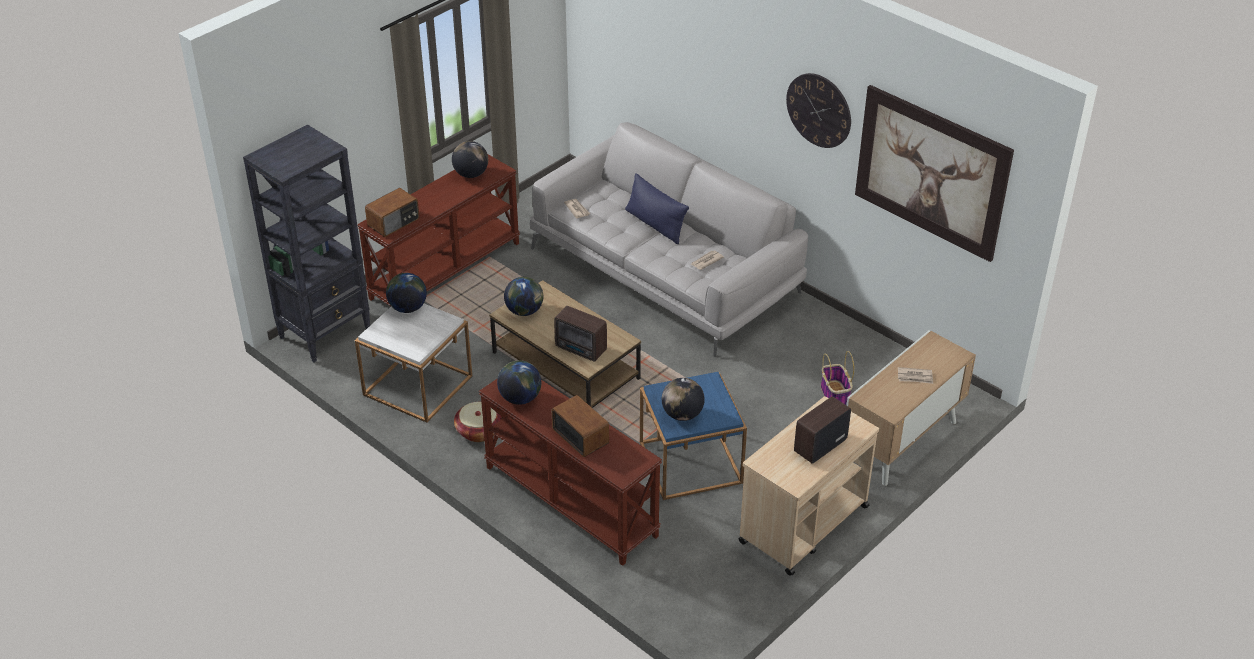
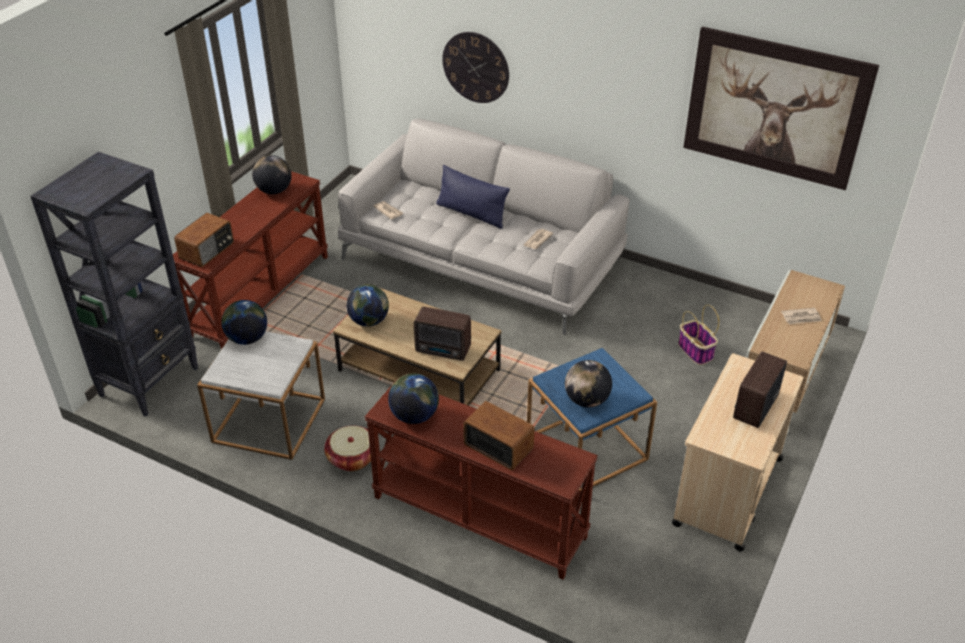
camera: 15 degrees left, 0 degrees up
wall clock [786,73,851,148] -> wall clock moved to [442,32,509,103]

